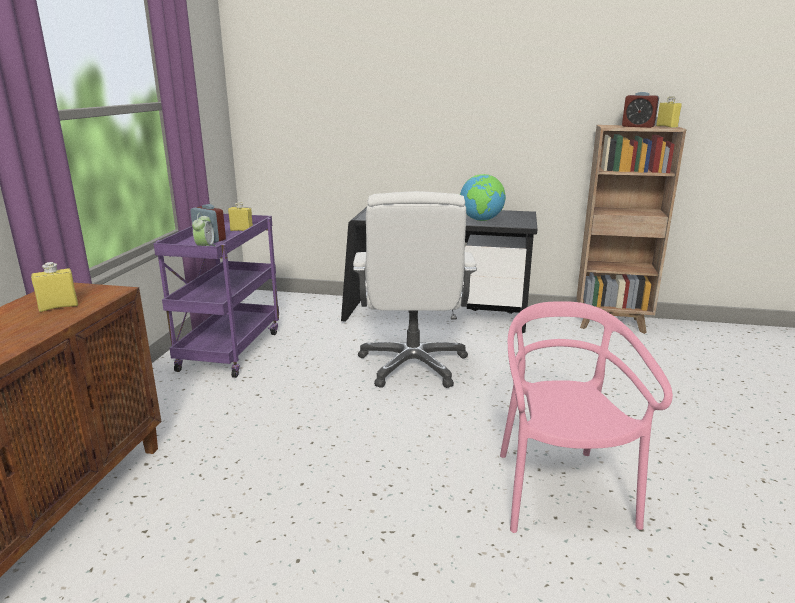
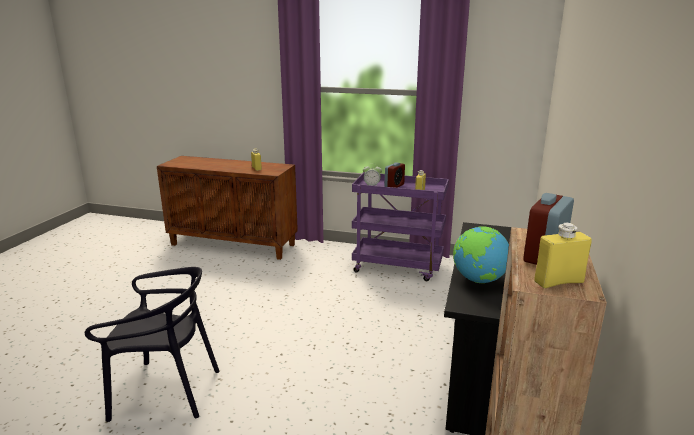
camera: 95 degrees right, 0 degrees up
white office chair [353,191,477,388] -> none
pink chair [500,301,673,533] -> black chair [85,267,220,422]

